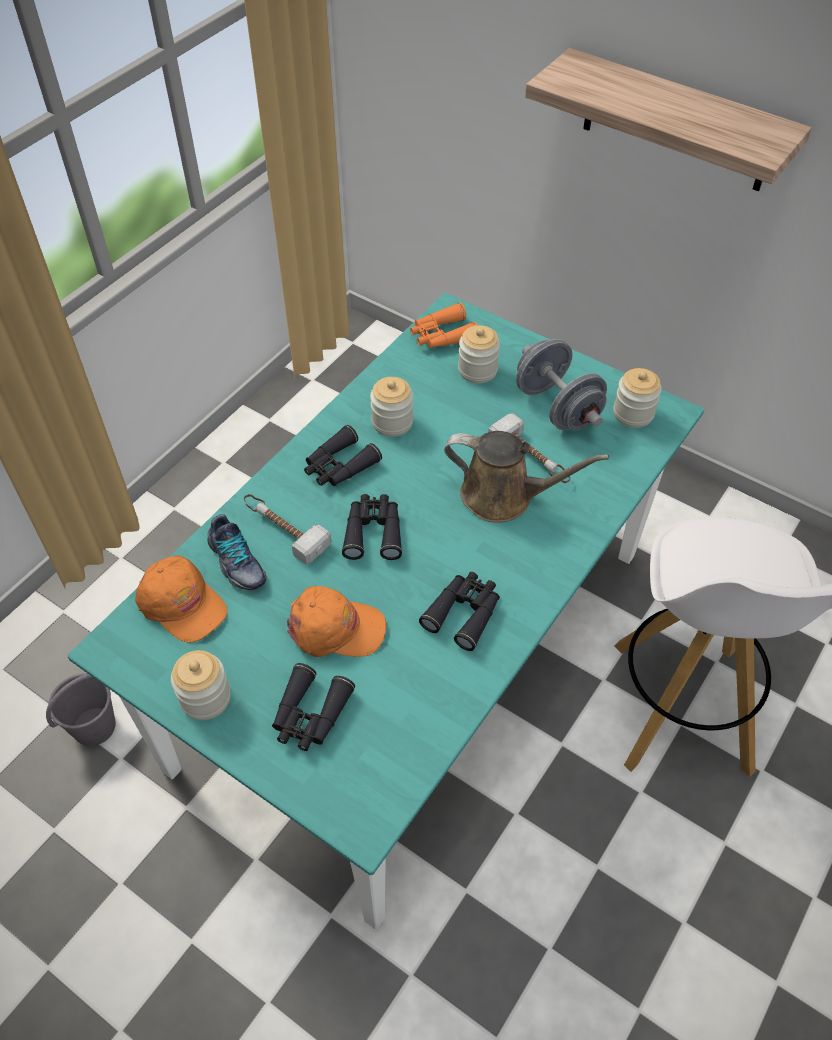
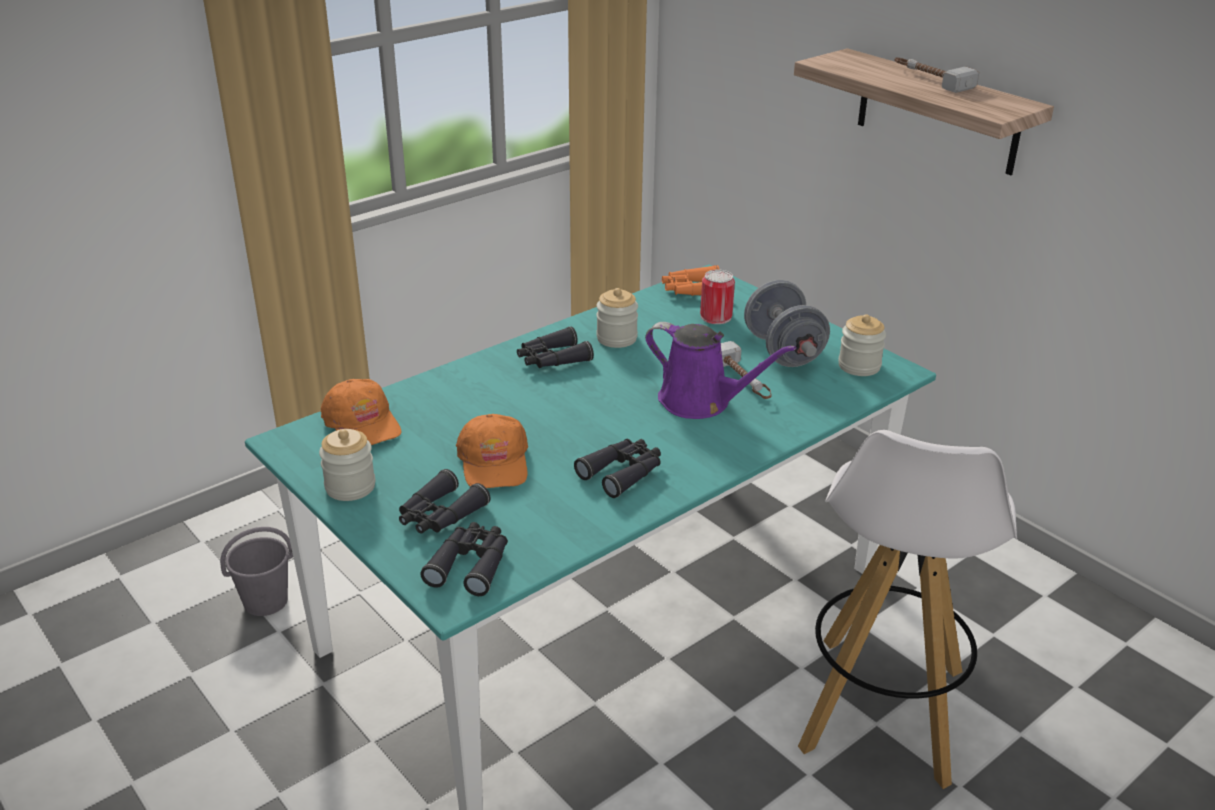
camera: 15 degrees right, 20 degrees down
shoe [208,514,267,590] -> none
hammer [244,494,331,564] -> hammer moved to [894,58,979,93]
orange cap [287,586,387,657] -> orange cap turned 60 degrees clockwise [456,414,528,488]
black binoculars [342,494,402,560] -> black binoculars moved to [420,522,508,596]
brown watering can [444,431,609,523] -> purple watering can [645,322,796,419]
jar [458,325,500,383] -> can [700,269,735,324]

